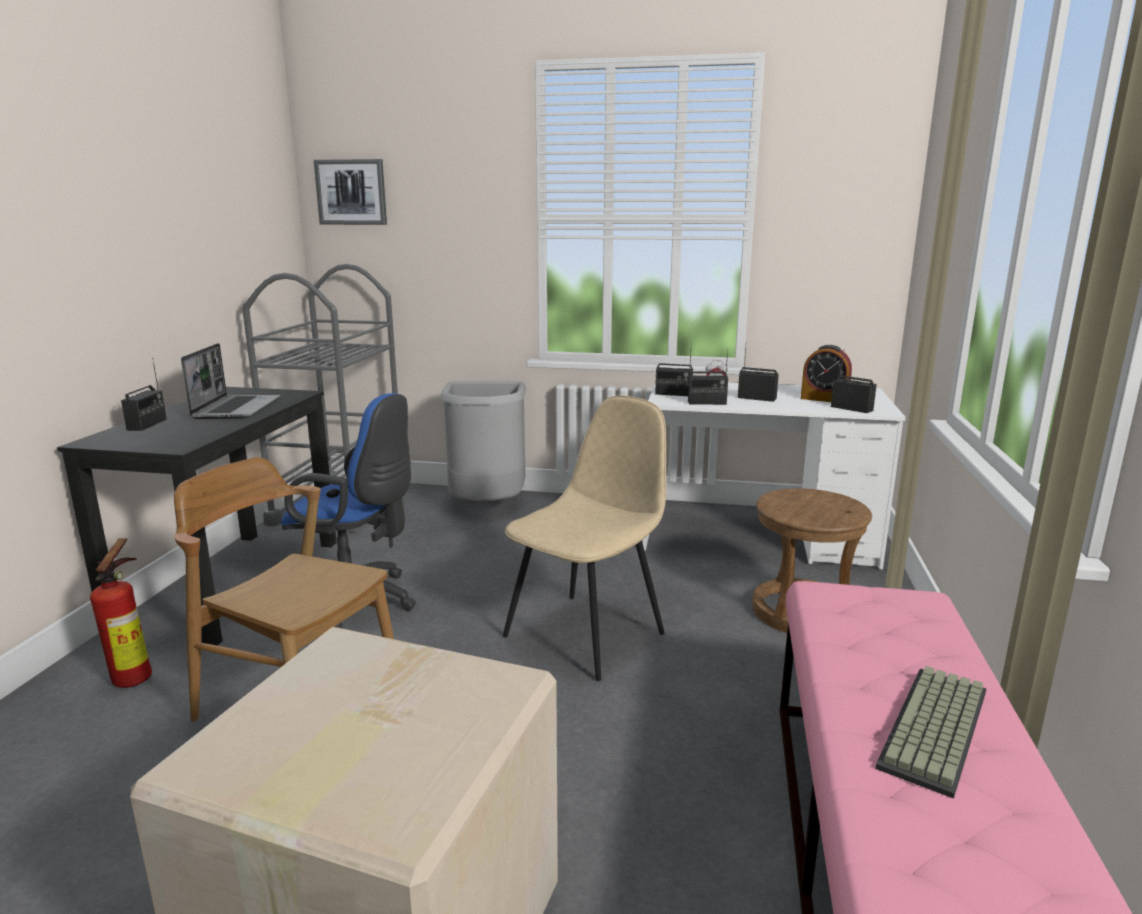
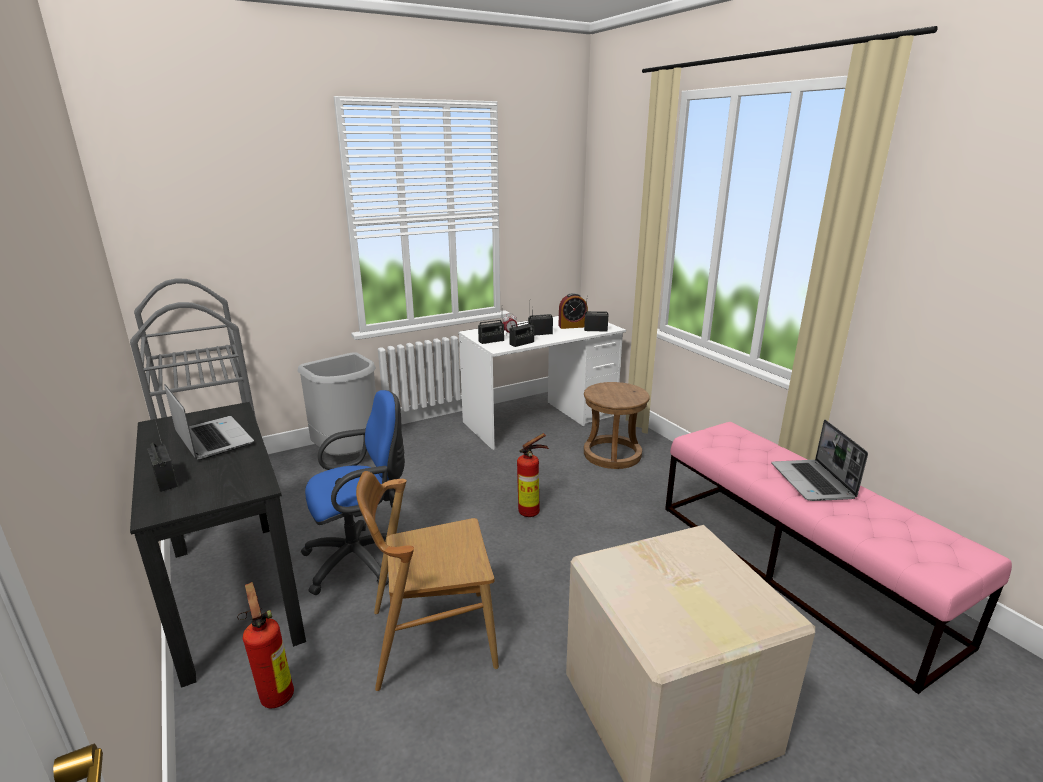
camera: 40 degrees left, 5 degrees up
picture [314,159,387,225] -> none
beige chair [503,395,666,681] -> fire extinguisher [517,433,549,517]
keyboard [875,666,986,799] -> laptop [771,420,868,501]

